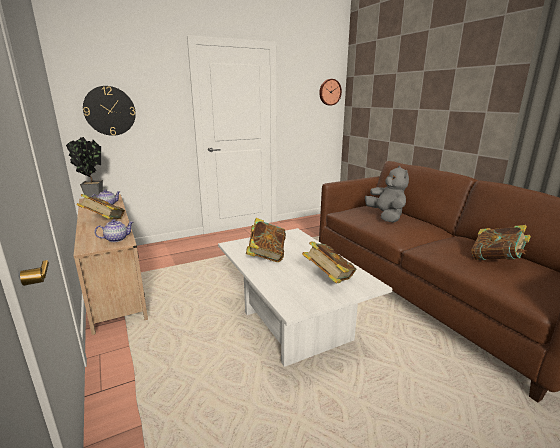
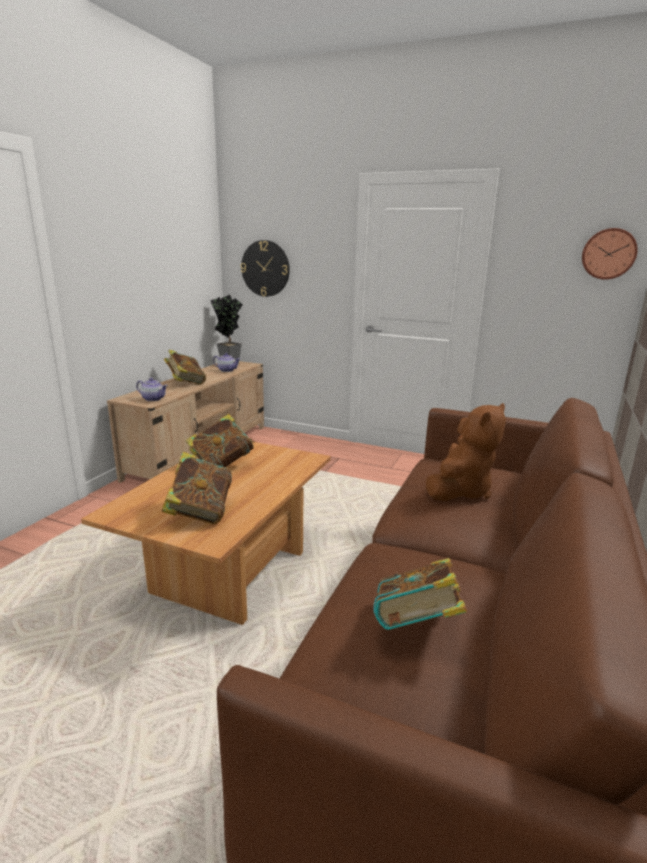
camera: 50 degrees right, 0 degrees up
white coffee table [218,228,393,367] -> brown coffee table [81,442,331,625]
grey plush toy [365,166,409,223] -> brown plush toy [426,403,506,501]

